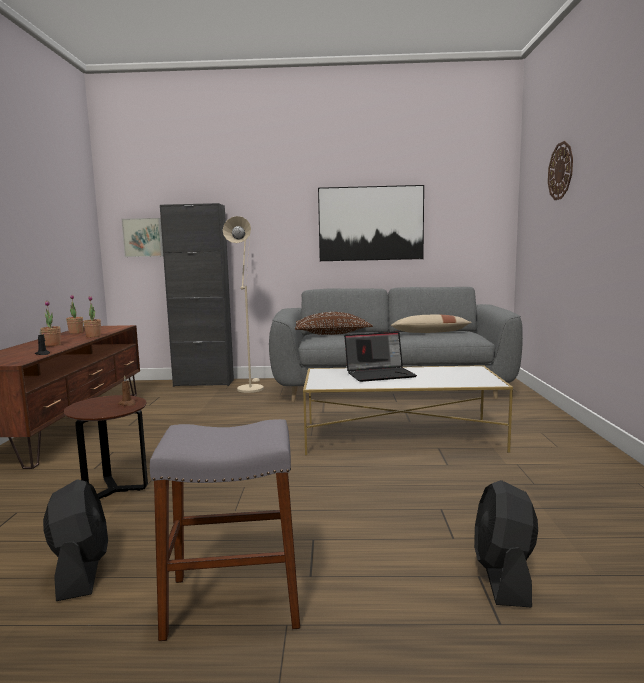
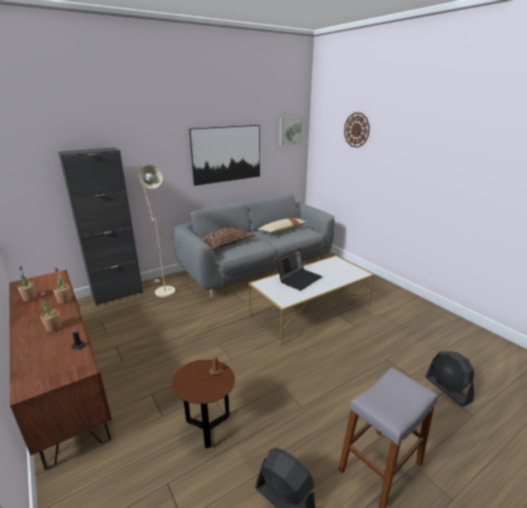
camera: 35 degrees left, 15 degrees up
picture [122,218,163,257] -> picture moved to [279,117,303,146]

